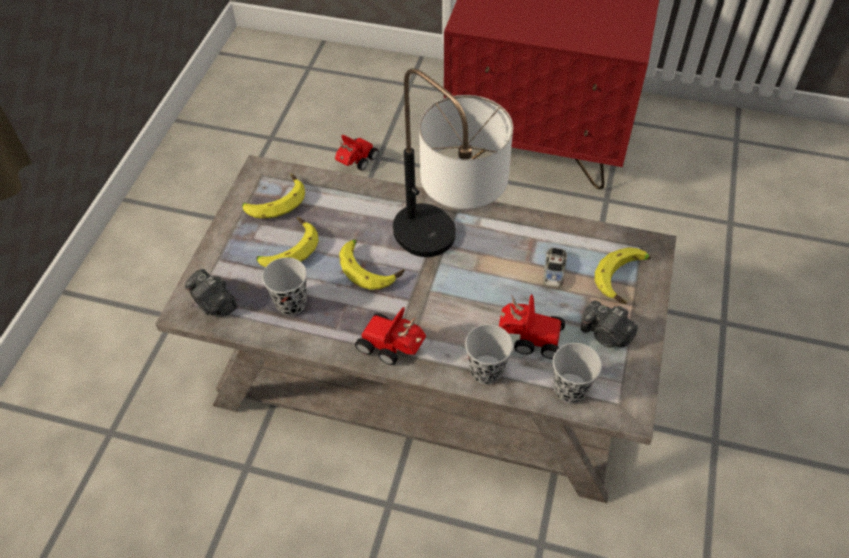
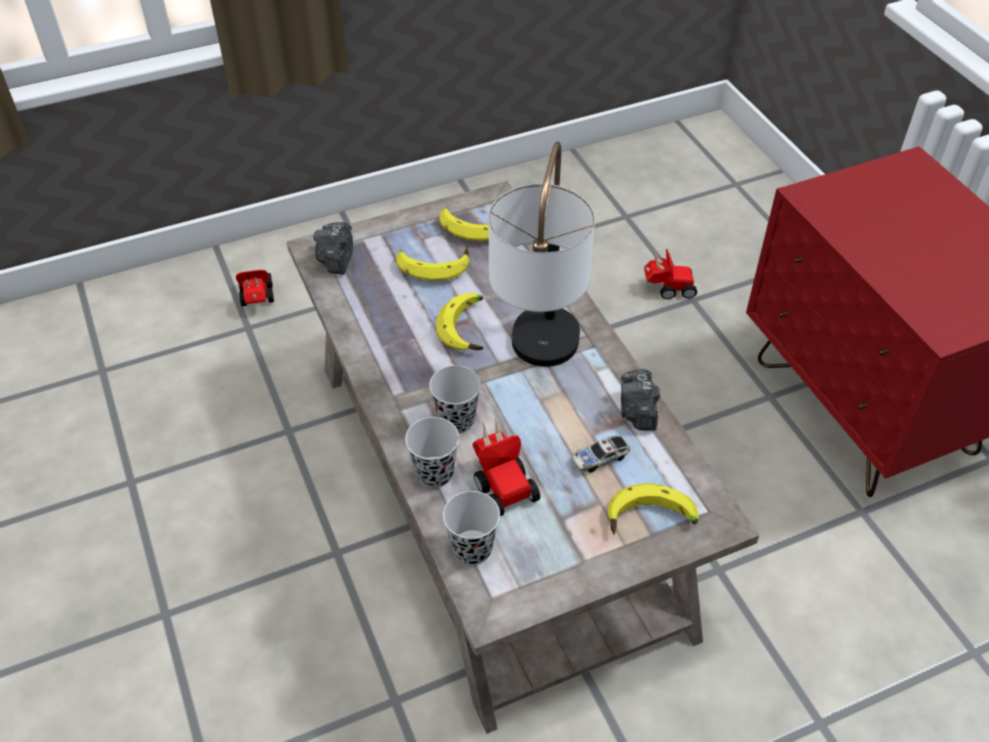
camera: 50 degrees right, 5 degrees down
black cup [262,257,307,315] -> black cup moved to [429,365,481,434]
toy car [355,307,426,365] -> toy car moved to [236,270,274,306]
camera [581,300,638,348] -> camera moved to [621,369,660,431]

